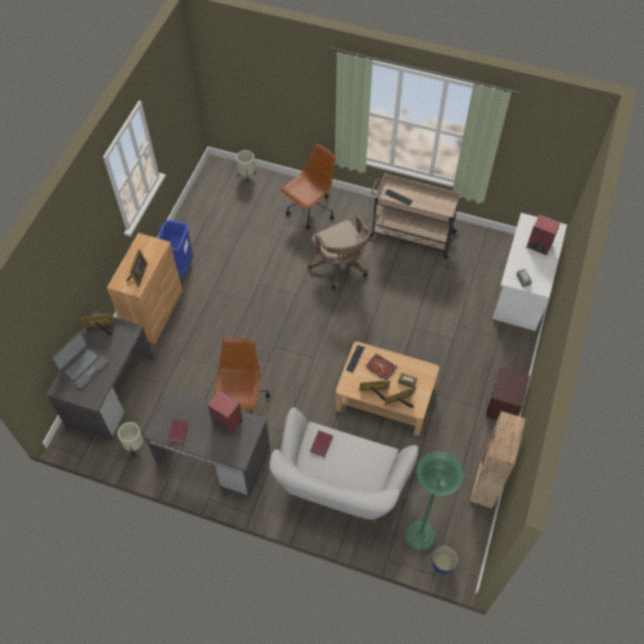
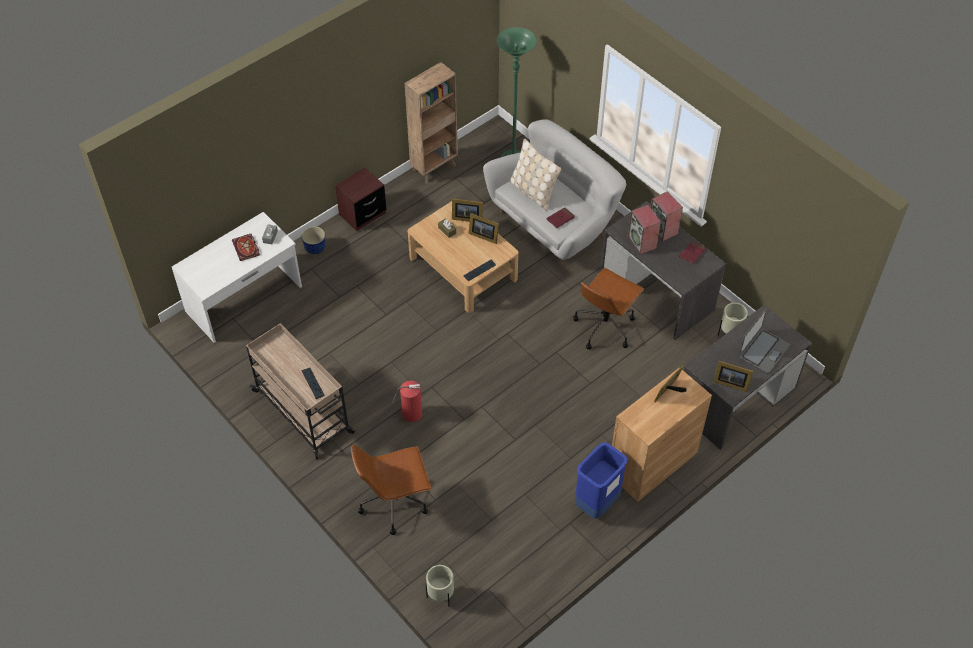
camera: 150 degrees left, 5 degrees down
laptop [52,331,109,389] -> laptop turned 150 degrees clockwise [739,308,790,374]
brown office chair [308,215,371,289] -> fire extinguisher [392,381,422,422]
book [366,354,397,381] -> book moved to [232,234,260,261]
planter [432,546,458,574] -> planter moved to [301,226,326,254]
speaker [527,214,561,255] -> speaker moved to [651,191,683,242]
none -> beige pillow [510,138,561,211]

